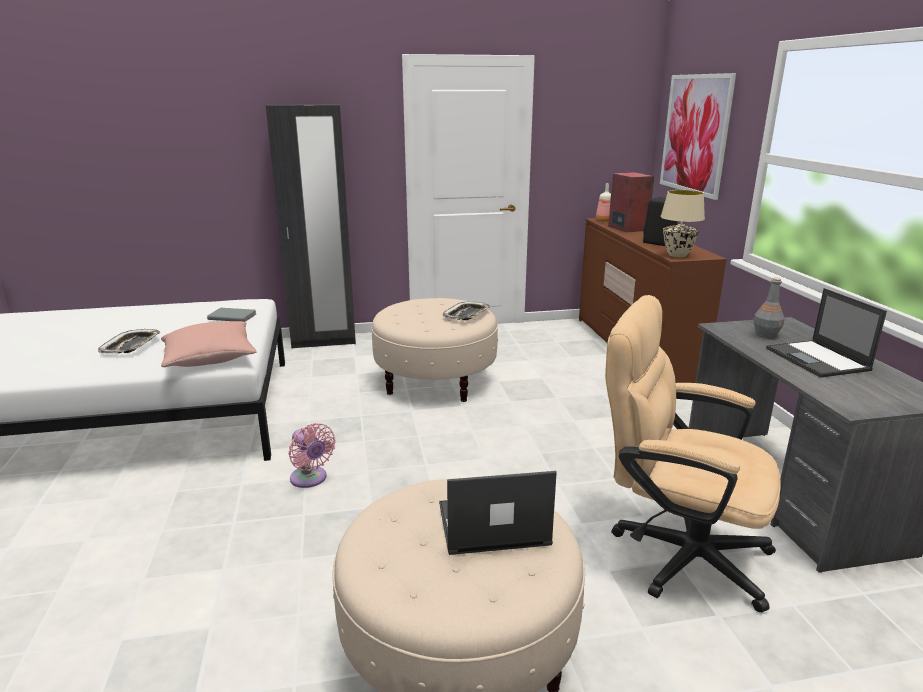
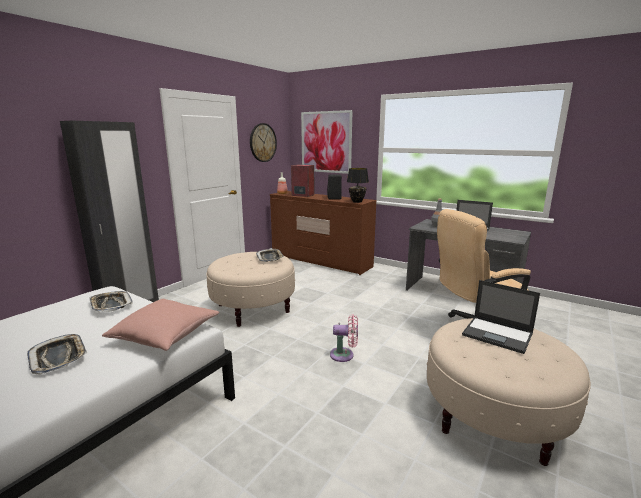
camera: 45 degrees left, 5 degrees down
grey book [207,308,256,322] -> tray [89,291,133,312]
pink fan [289,423,336,488] -> pink fan moved to [330,314,358,362]
laptop [439,471,557,555] -> laptop turned 90 degrees counterclockwise [462,280,540,354]
beige table lamp [660,190,705,257] -> black table lamp [347,168,369,203]
none -> wall clock [250,123,277,162]

